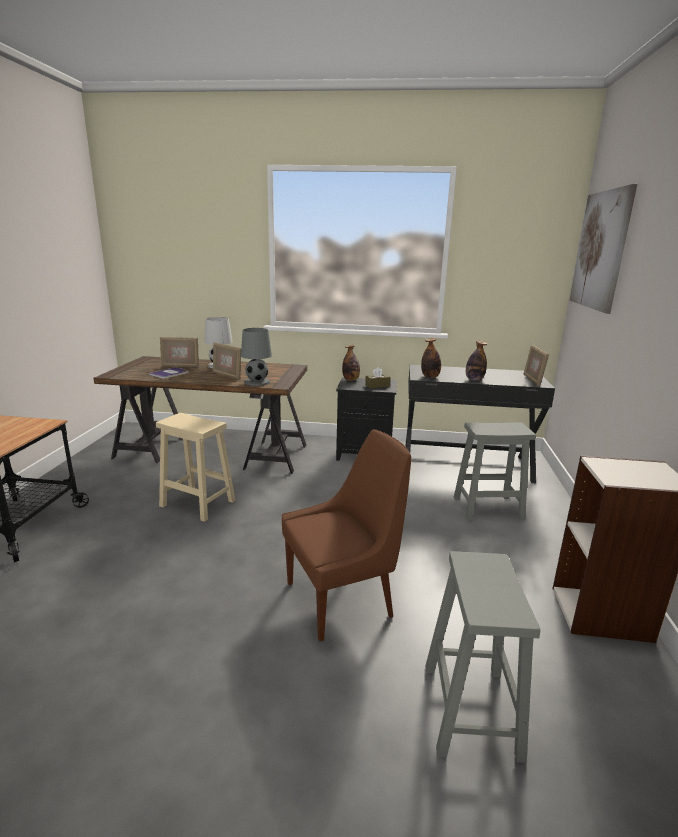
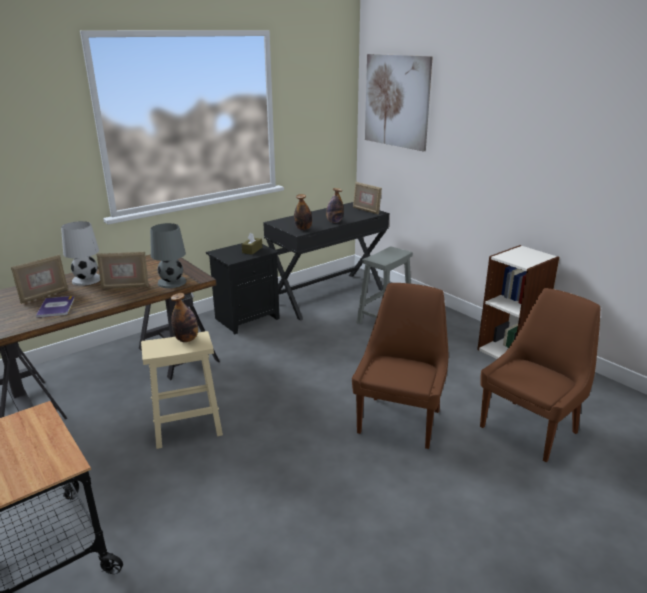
camera: 45 degrees left, 5 degrees up
bottle [342,345,360,381] -> bottle moved to [171,293,198,342]
grey stool [425,551,540,763] -> brown chair [480,288,600,462]

